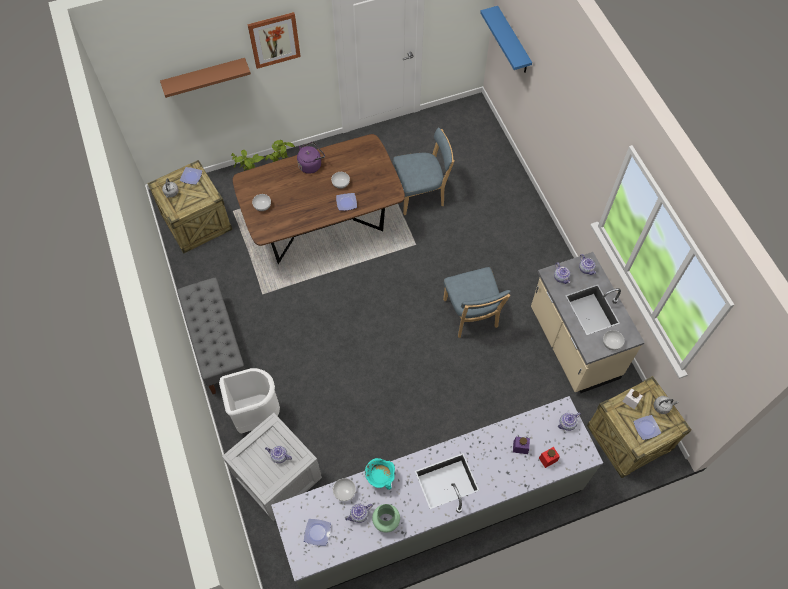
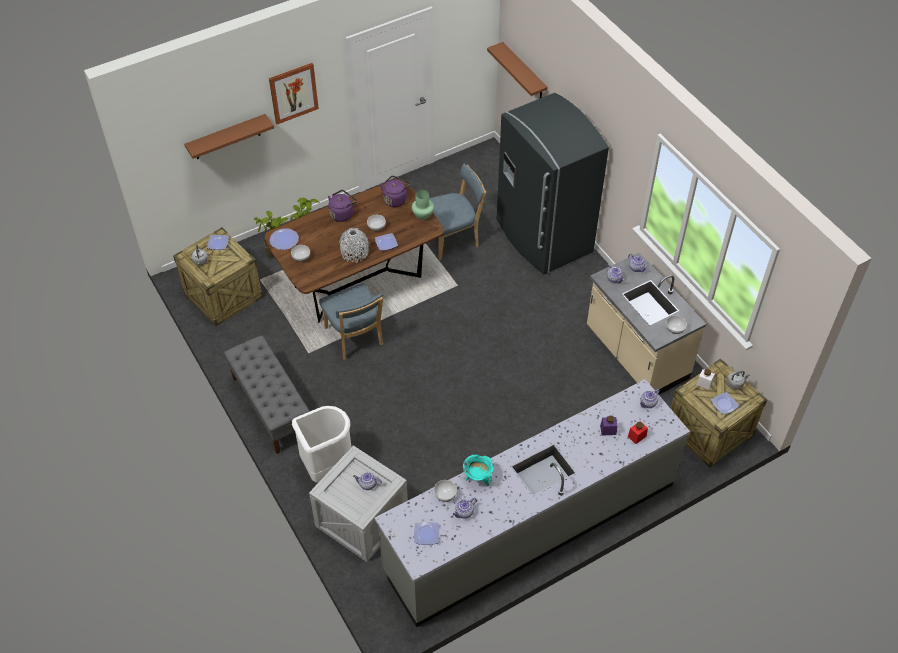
camera: 10 degrees left, 10 degrees down
green vase [372,504,400,533] -> green vase moved to [412,190,434,220]
blue chair [443,267,510,338] -> blue chair moved to [319,283,383,360]
blue shelf [480,6,532,73] -> brown shelf [487,42,547,98]
none -> plate [270,228,299,250]
none -> grey vase [339,228,369,263]
none -> purple kettle [380,176,411,207]
none -> grey fridge [497,93,609,274]

